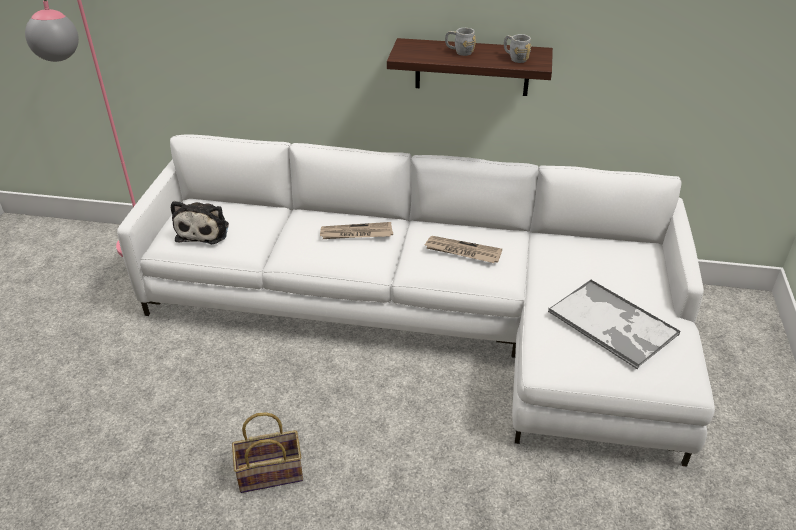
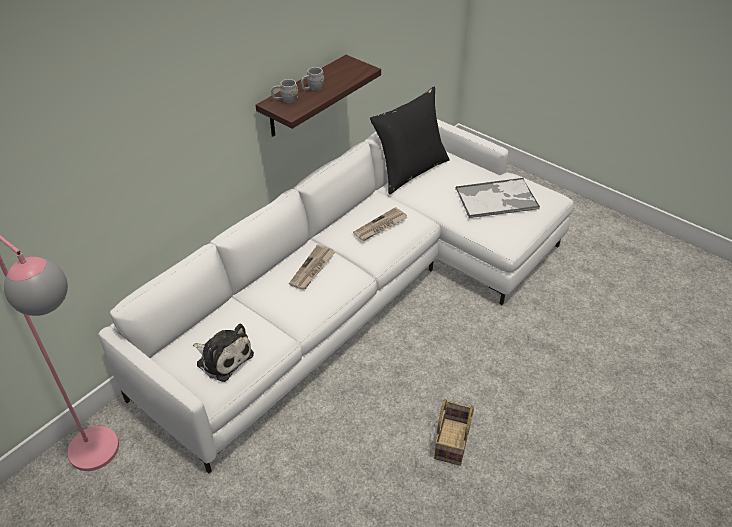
camera: 60 degrees left, 5 degrees up
grey mug [504,34,531,63] -> grey mug moved to [271,79,298,103]
none -> black pillow [370,87,450,194]

